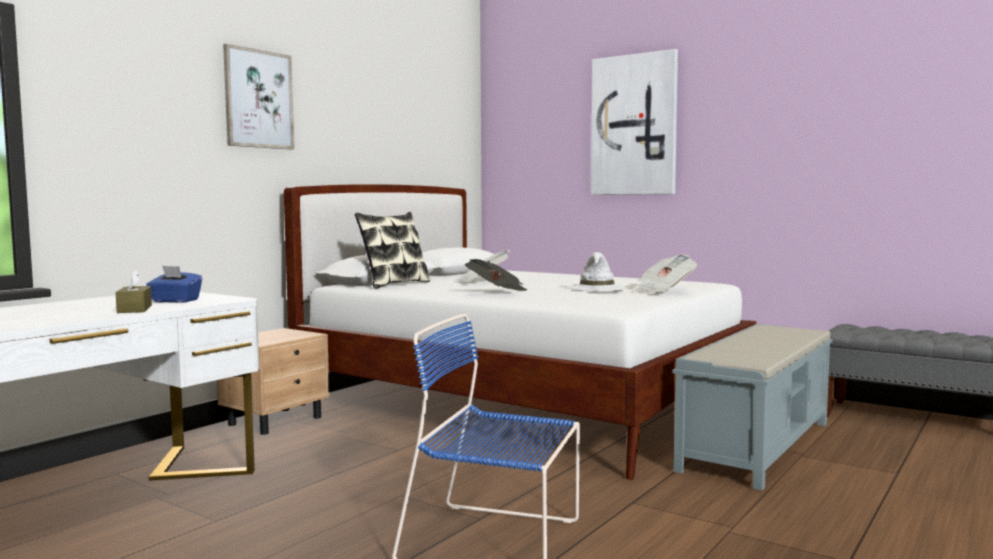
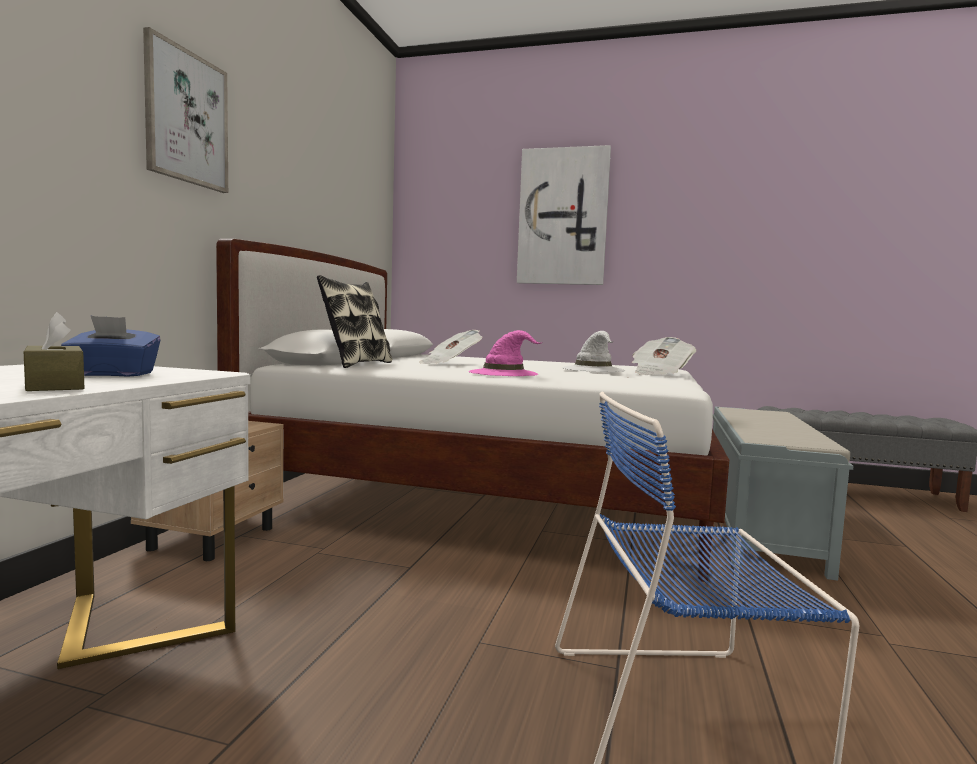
camera: 20 degrees left, 0 degrees up
newspaper [465,259,527,291] -> pink hat [469,330,542,376]

